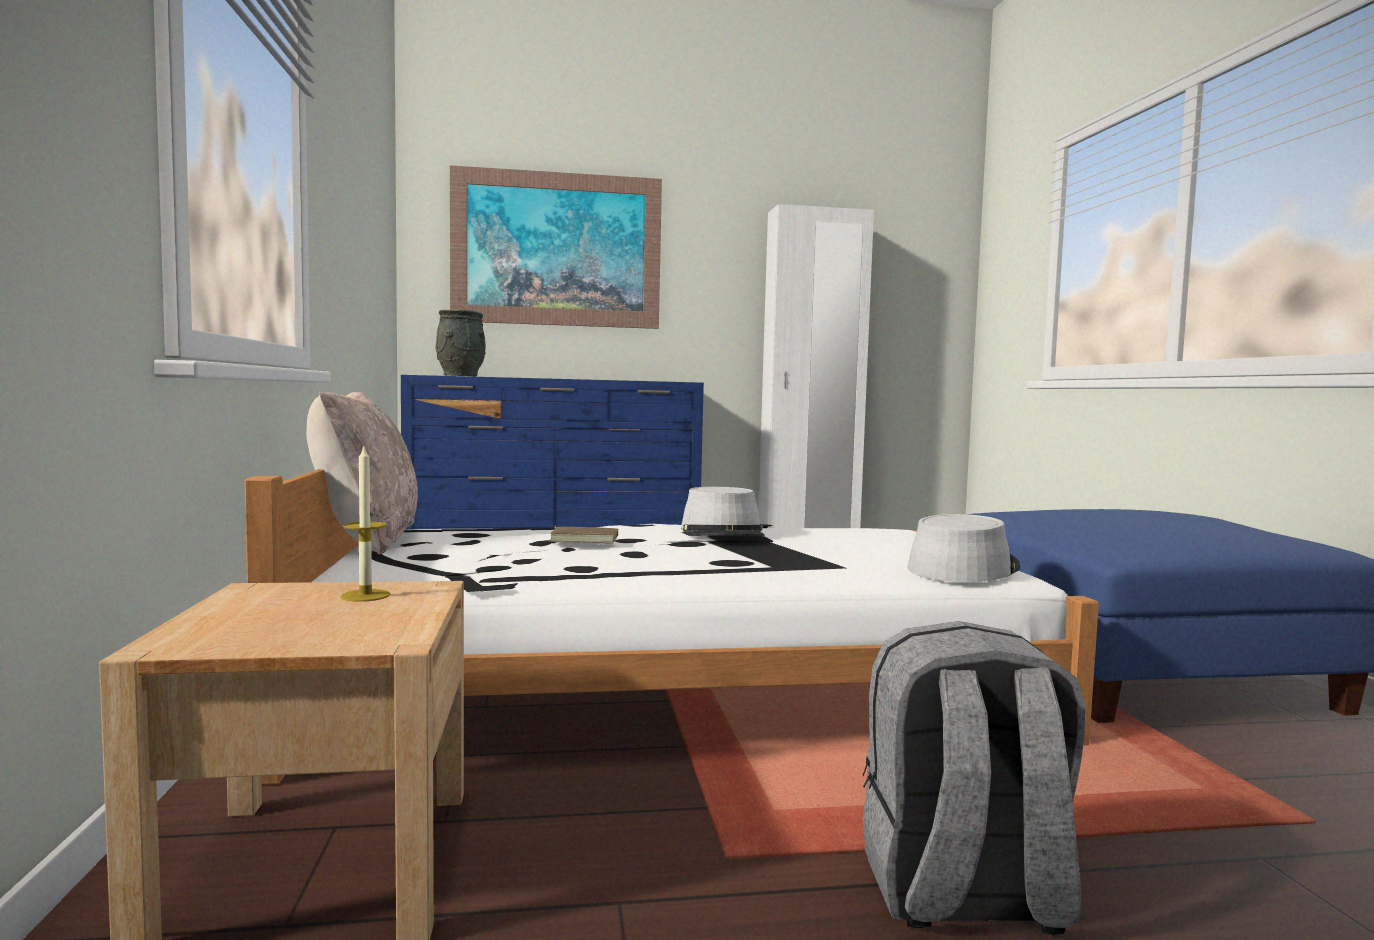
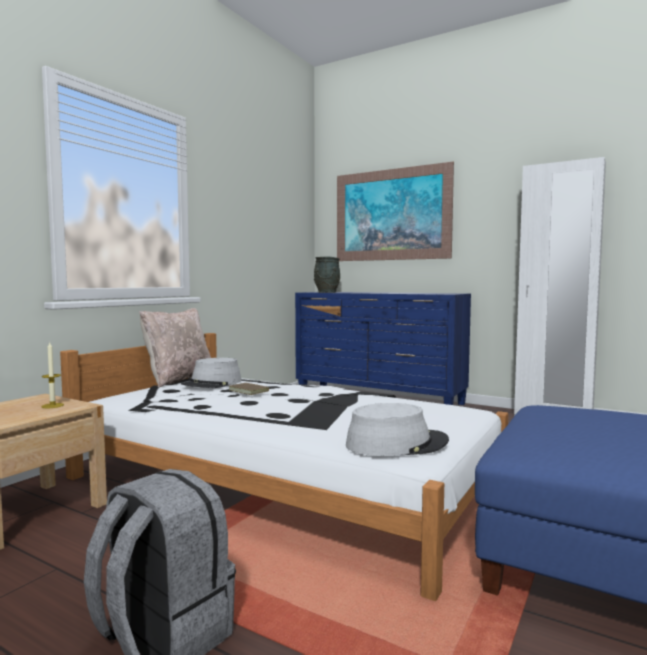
camera: 40 degrees right, 0 degrees up
grey hat [681,487,765,536] -> grey hat moved to [181,358,242,388]

